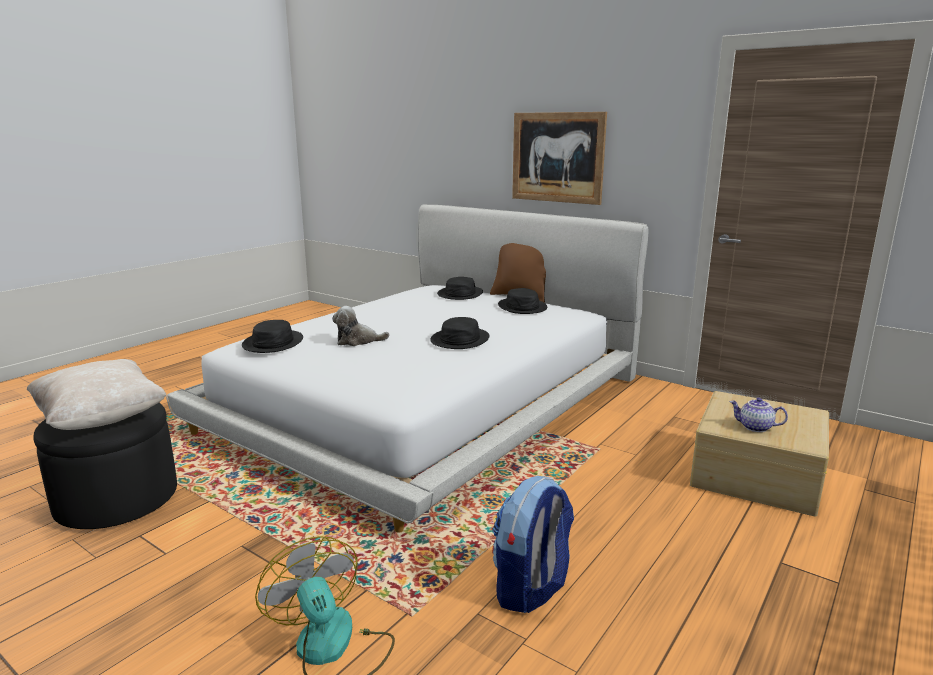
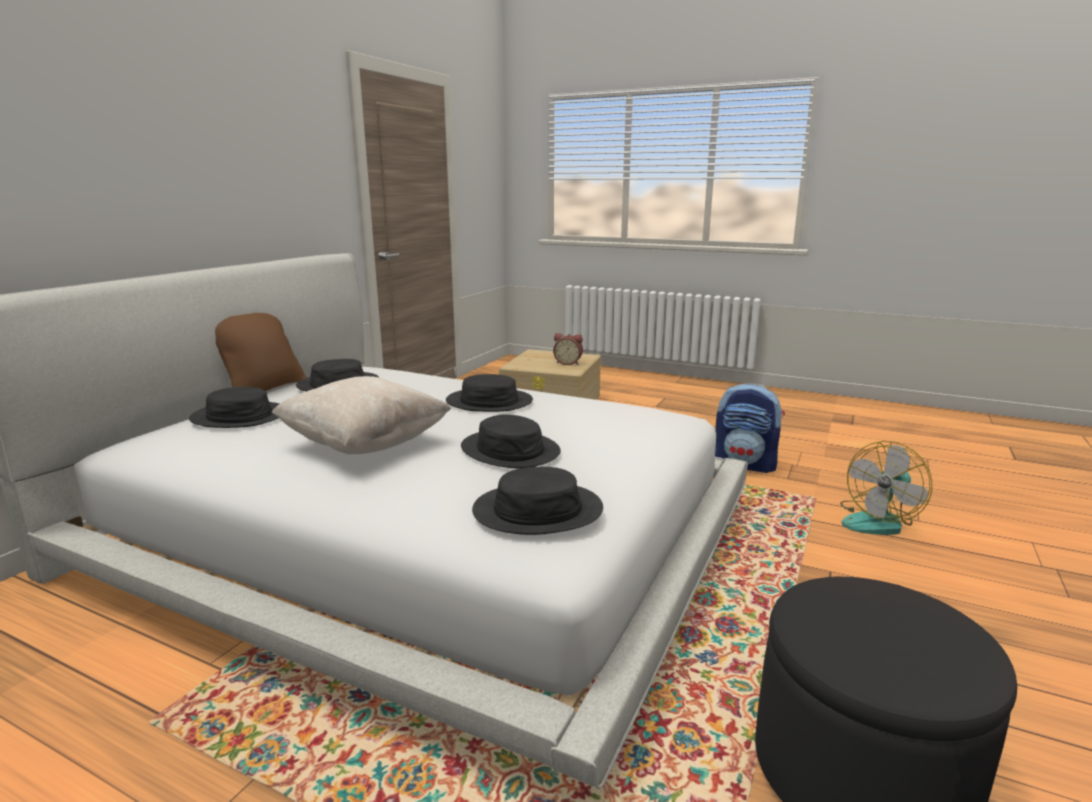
camera: 100 degrees left, 0 degrees up
beige pillow [27,359,167,430] -> beige pillow moved to [272,376,451,454]
plush toy [332,306,390,346] -> black hat [461,414,561,468]
picture [512,112,607,205] -> none
teapot [730,398,788,432] -> alarm clock [553,333,583,365]

